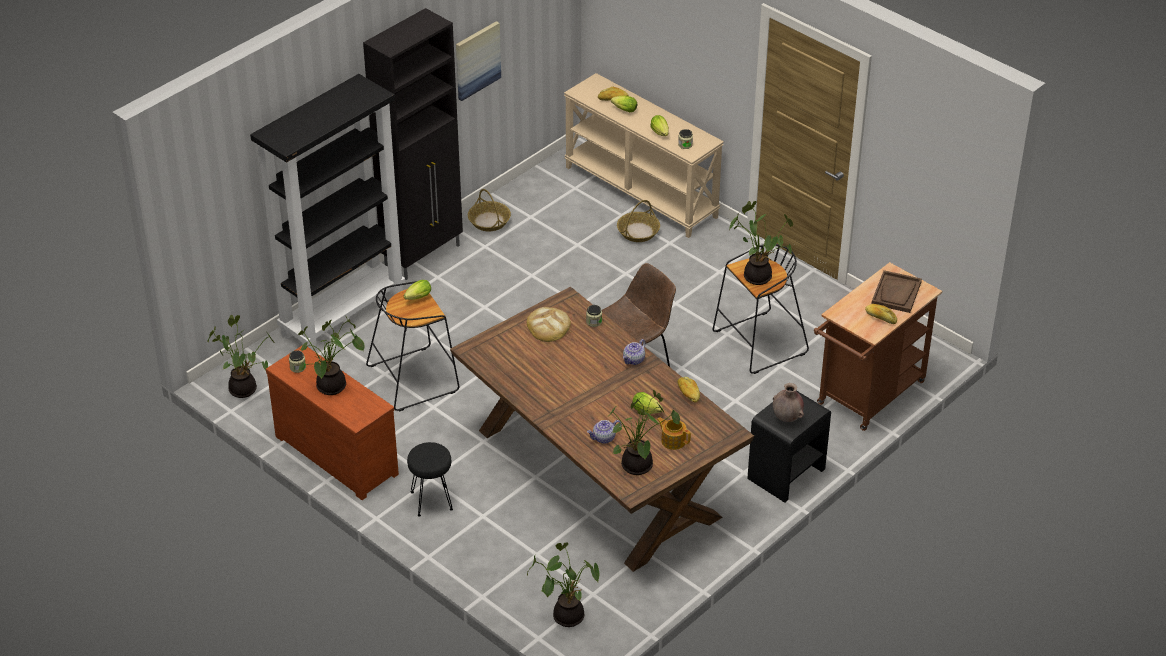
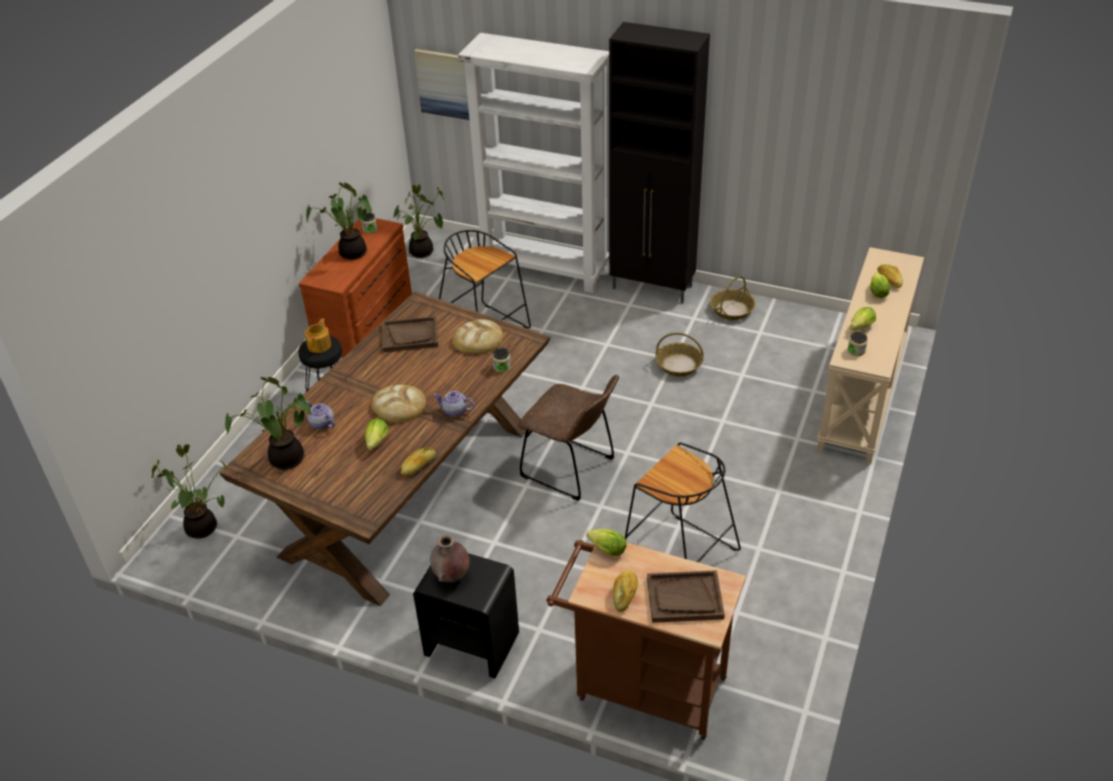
camera: 70 degrees right, 0 degrees up
black bookcase [250,74,405,351] -> white bookcase [458,33,609,293]
lettuce [404,280,431,300] -> lettuce moved to [586,529,627,556]
picture [456,21,501,101] -> picture moved to [414,49,469,120]
basket [617,200,660,242] -> basket moved to [655,333,704,376]
teapot [657,417,691,450] -> teapot moved to [305,318,331,353]
potted plant [729,201,793,285] -> none
none -> bread [371,385,426,423]
none -> brown tray [382,316,438,352]

